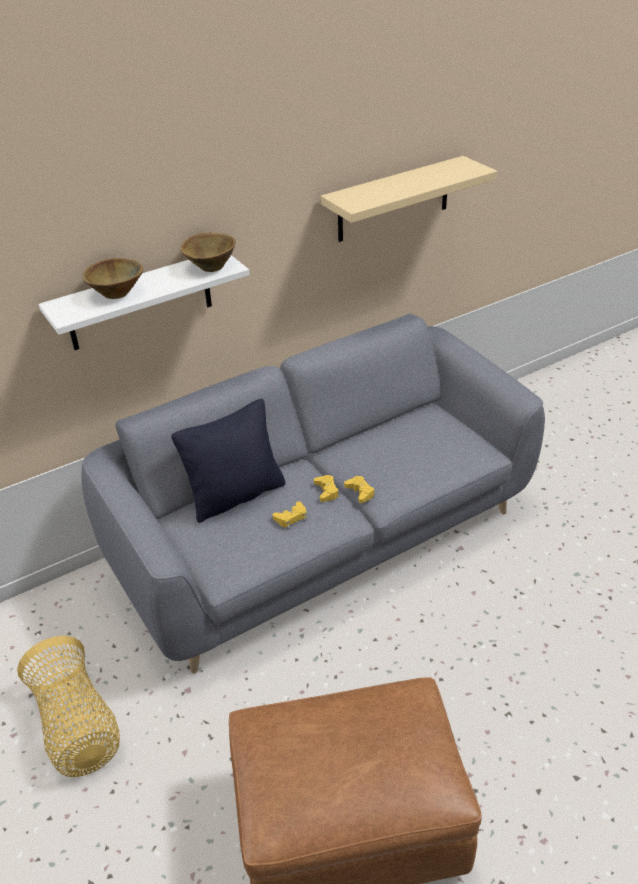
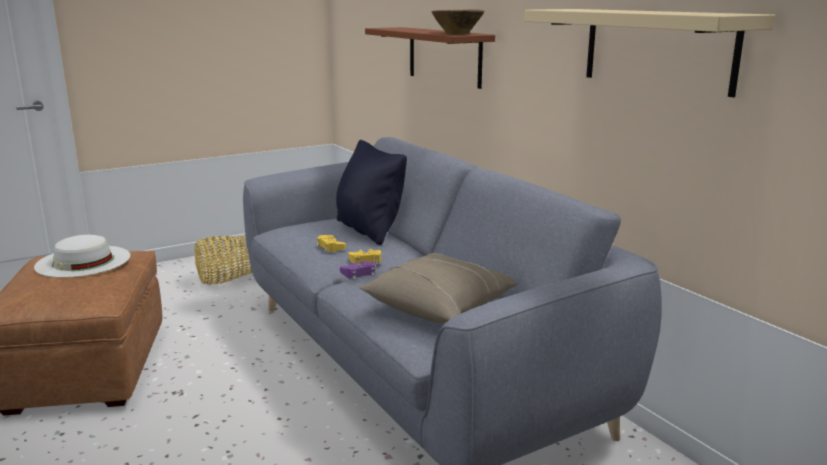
camera: 90 degrees right, 20 degrees down
white shelf [39,255,249,350] -> brown shelf [365,27,495,89]
brown bowl [82,258,143,299] -> none
yellow game controller [344,476,375,503] -> purple game controller [340,261,375,280]
none -> white hat [34,235,130,278]
none -> beige pillow [360,253,519,324]

